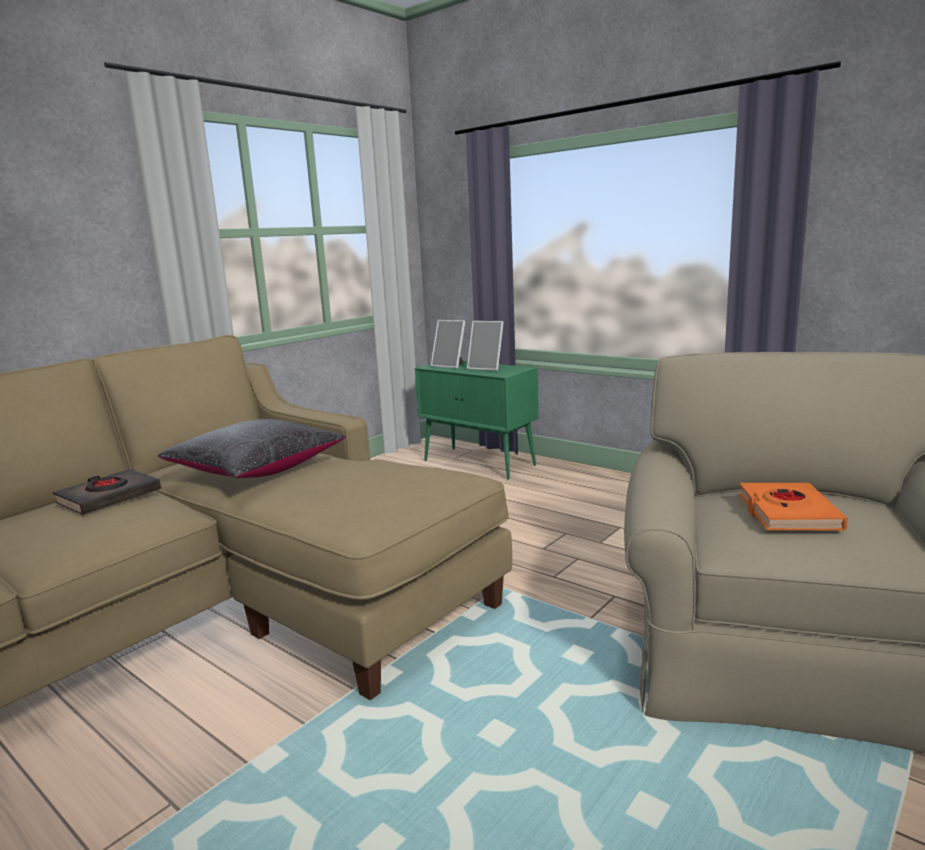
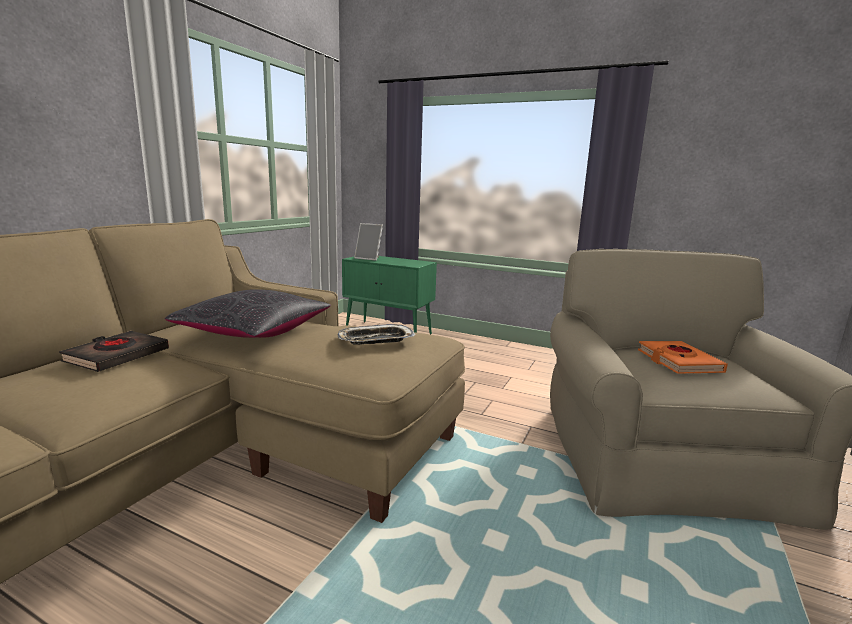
camera: 15 degrees left, 0 degrees up
picture frame [467,321,504,371] -> none
none -> tray [338,324,416,345]

